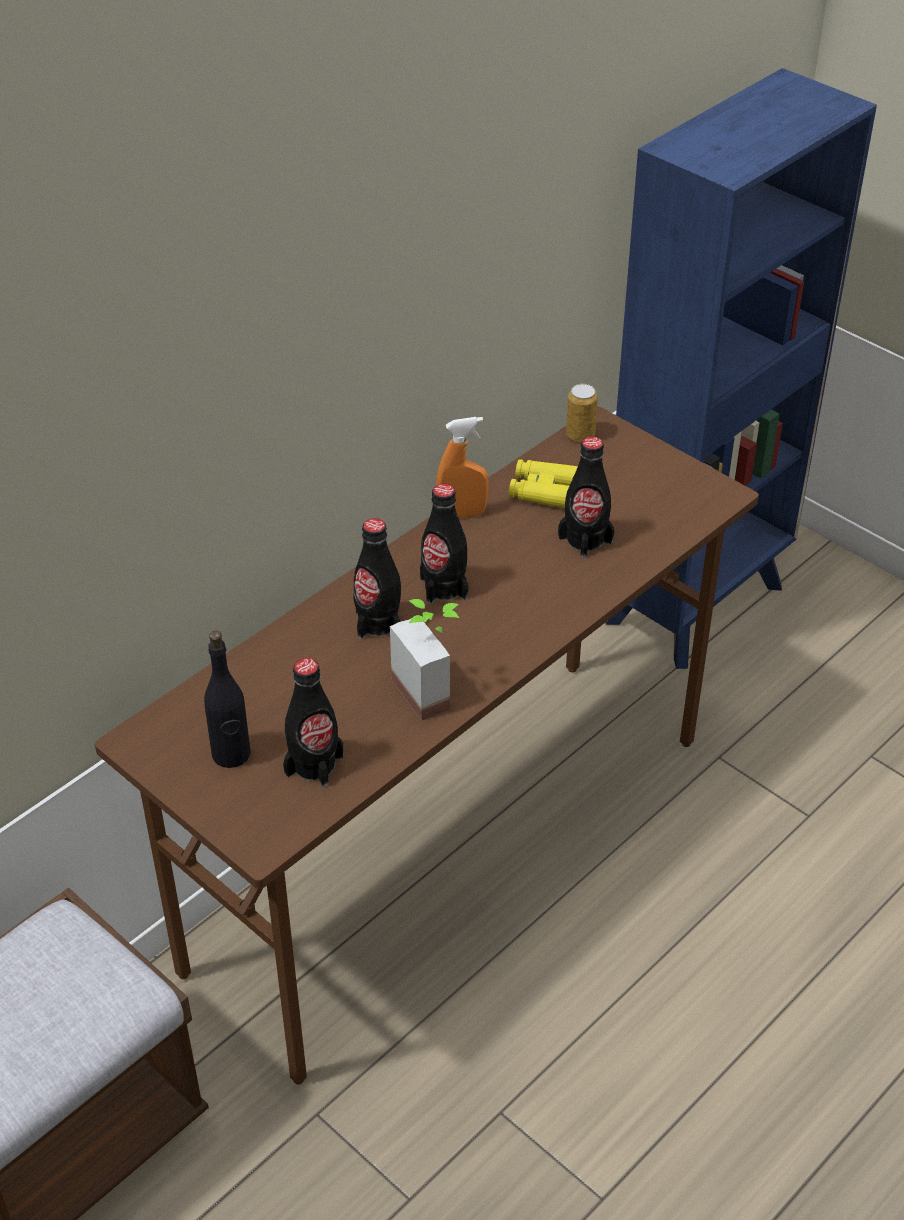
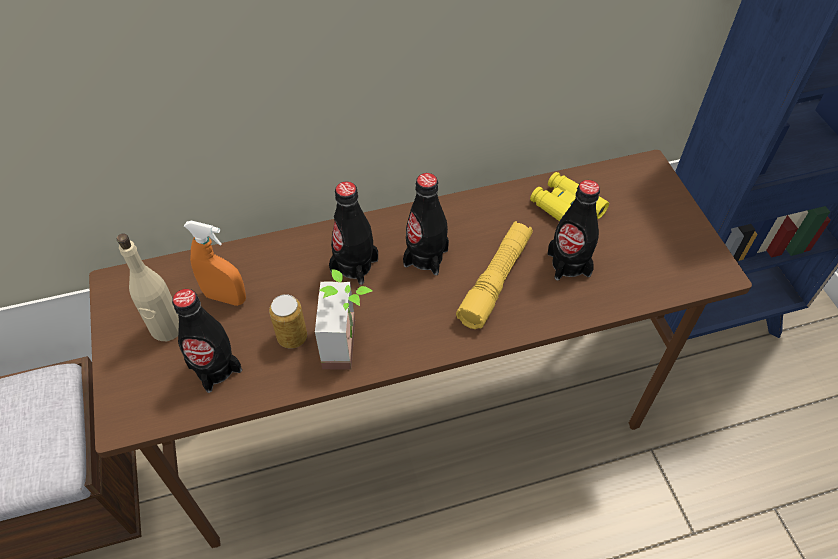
camera: 30 degrees right, 10 degrees up
black bottle [204,631,251,768] -> beige bottle [117,233,179,341]
orange spray bottle [436,417,489,518] -> orange spray bottle moved to [184,221,246,306]
can [566,384,598,442] -> can moved to [269,294,307,349]
none -> yellow flashlight [456,221,533,329]

